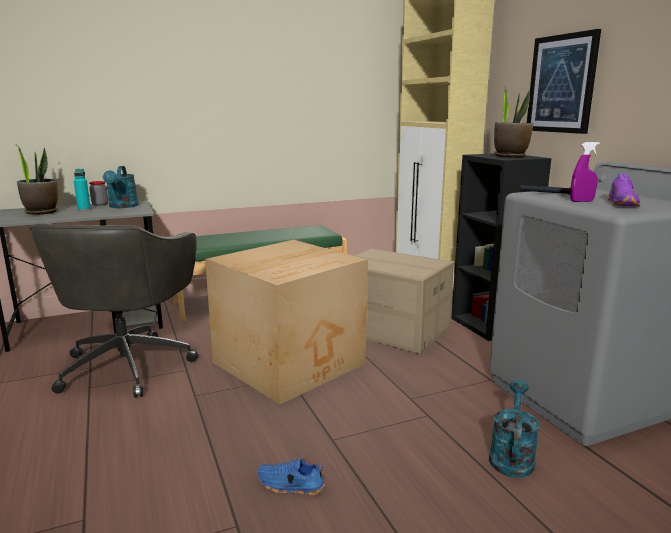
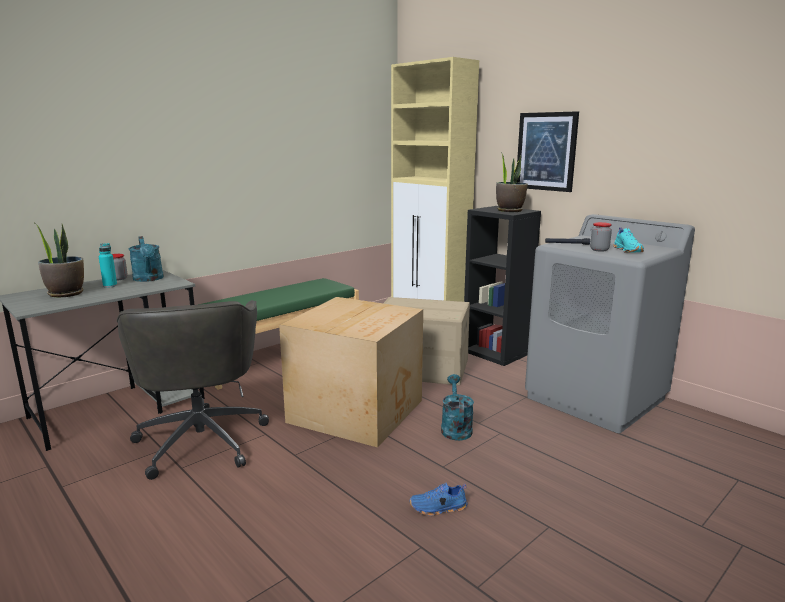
camera: 20 degrees left, 0 degrees up
turquoise watering can [489,380,540,478] -> turquoise watering can moved to [441,374,474,441]
purple spray bottle [570,142,600,202] -> jar [590,222,612,252]
purple shoe [607,174,640,207] -> turquoise shoe [613,227,644,253]

